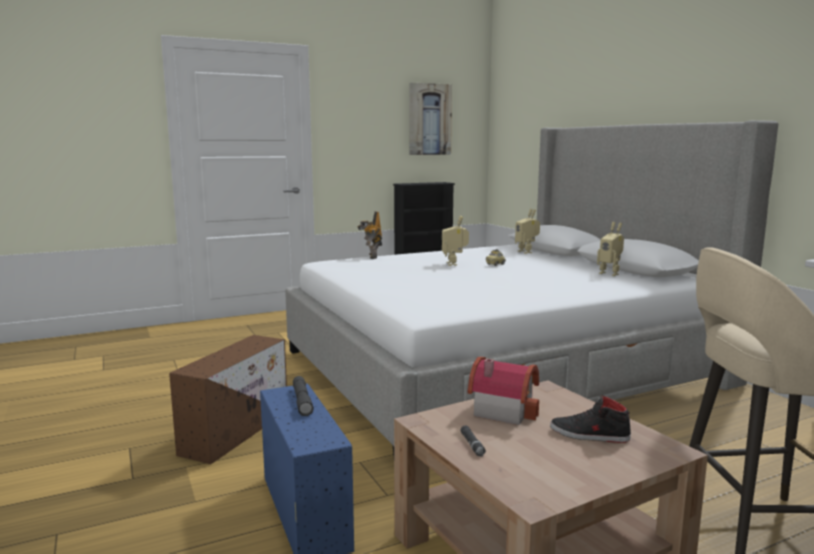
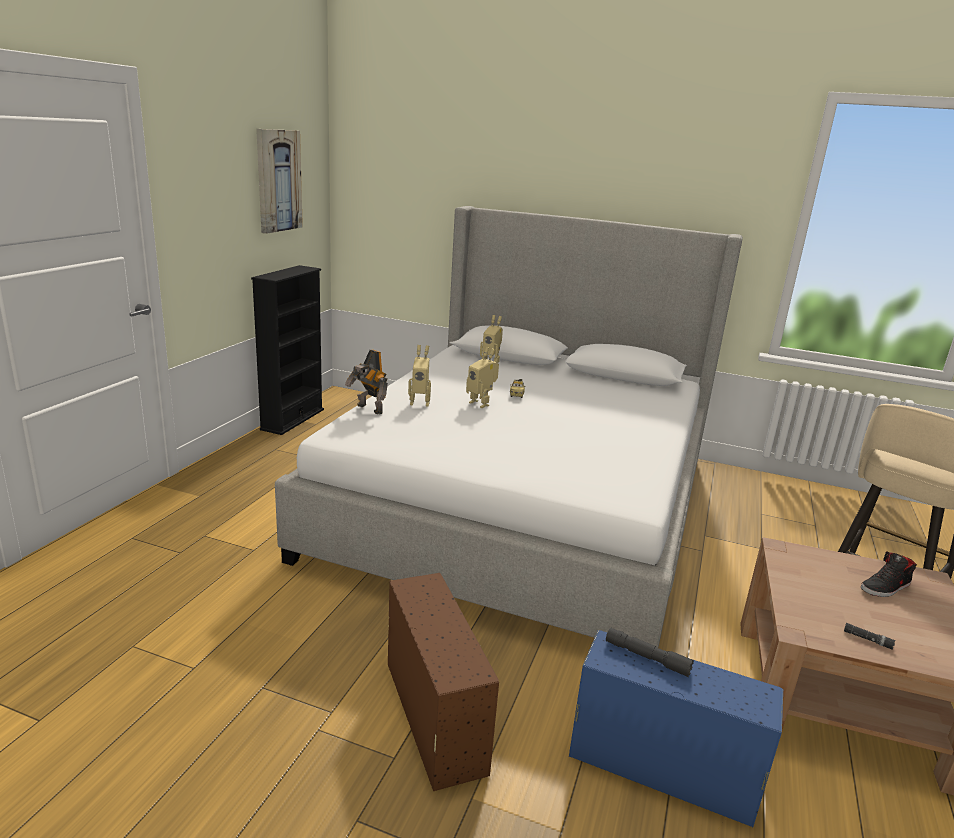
camera: 45 degrees left, 10 degrees up
toy house [467,357,539,425] -> none
toy robot [597,222,624,276] -> toy robot moved to [408,345,431,406]

